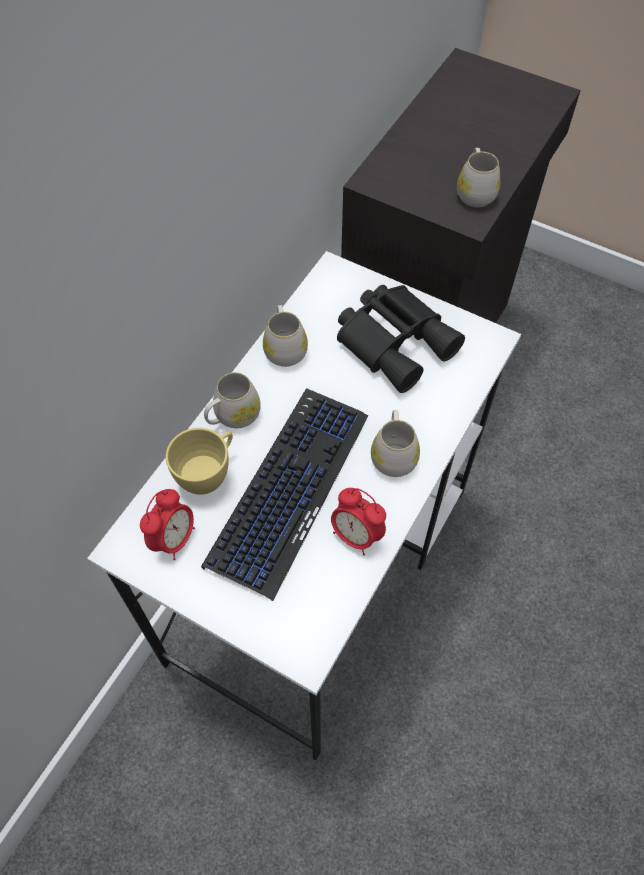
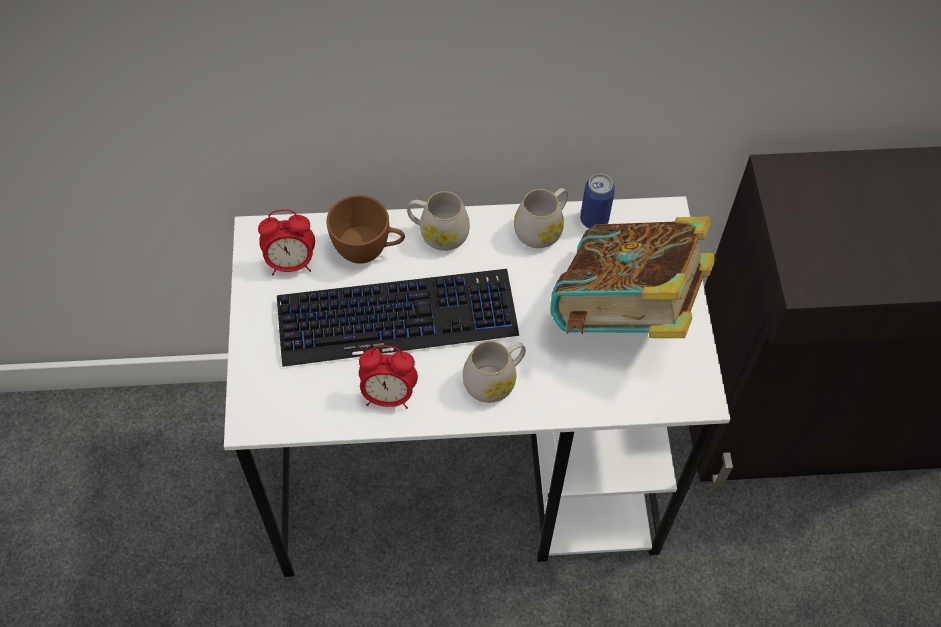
camera: 55 degrees right, 0 degrees up
yellow cup [166,428,233,495] -> brown cup [326,195,405,264]
alarm clock [331,488,386,556] -> alarm clock turned 90 degrees counterclockwise [359,346,418,409]
black binoculars [337,285,465,393] -> book [550,216,716,338]
white mug [457,148,500,207] -> none
none -> can [580,174,615,229]

